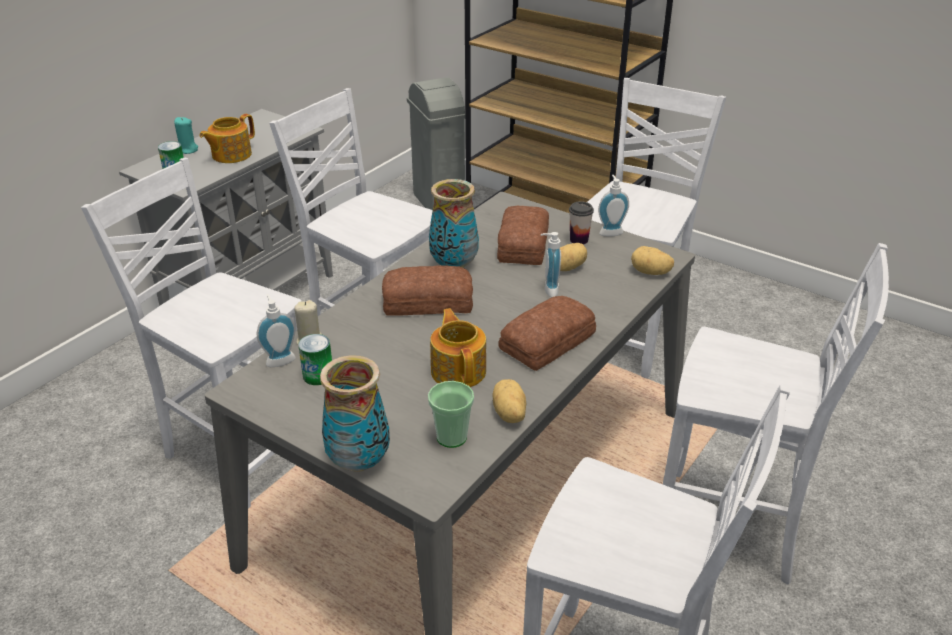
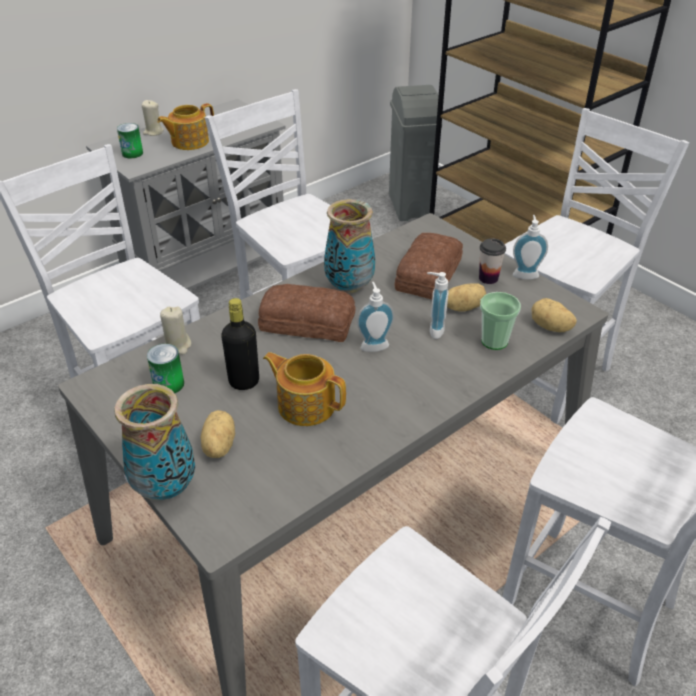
camera: 15 degrees right, 5 degrees up
turquoise candle [174,117,198,154] -> beige candle [142,100,164,136]
soap dispenser [257,294,296,367] -> soap dispenser moved to [357,282,394,352]
cup [428,381,474,448] -> cup moved to [480,292,521,350]
teapot [430,308,486,387] -> teapot turned 60 degrees counterclockwise [263,352,346,426]
potato [493,379,526,423] -> potato moved to [201,410,235,458]
bread [498,296,596,371] -> none
none -> black bottle [221,298,259,390]

